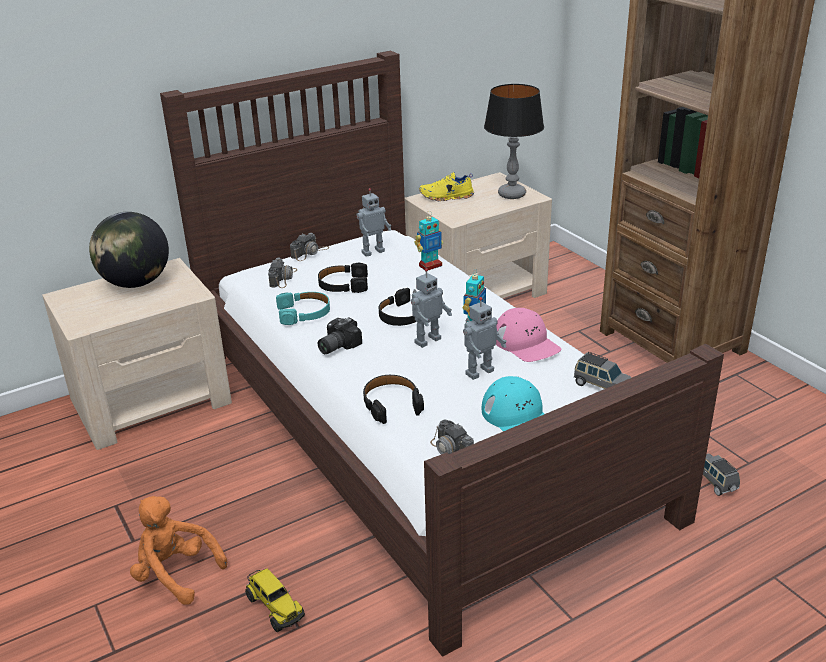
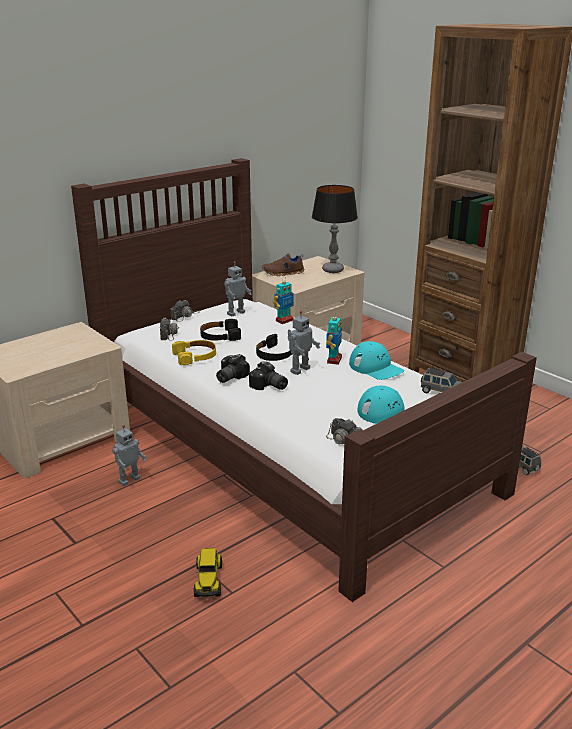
camera: 10 degrees left, 5 degrees down
globe [89,212,169,288] -> none
orange plush toy [130,496,227,605] -> none
toy truck [245,569,305,632] -> toy truck turned 45 degrees clockwise [194,548,222,597]
turquoise headphones [276,292,330,325] -> yellow headphones [172,340,216,365]
black headphones [363,375,424,424] -> none
yellow shoe [419,172,474,201] -> brown shoe [262,253,304,276]
toy robot [463,297,507,380] -> toy robot moved to [112,425,146,486]
pink cap [496,308,562,362] -> turquoise cap [349,341,404,380]
none -> camera [249,361,288,390]

